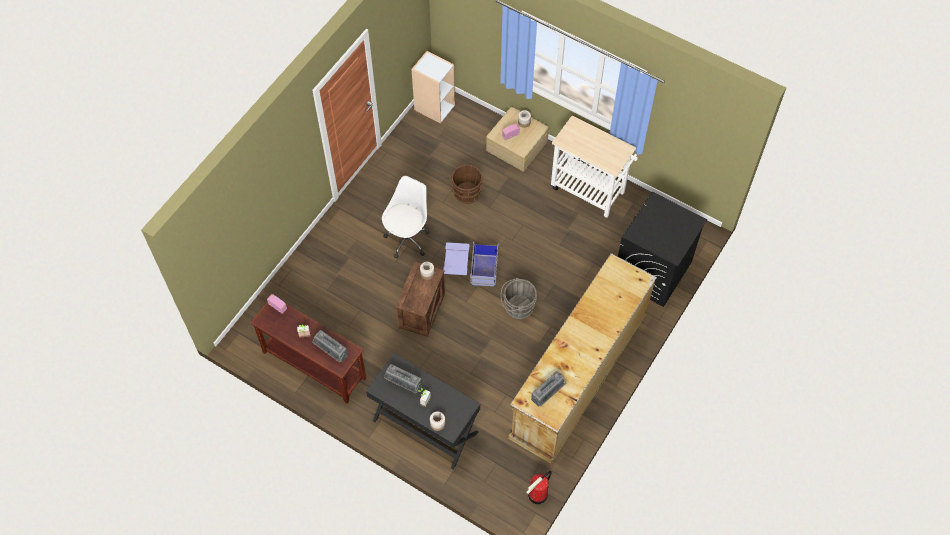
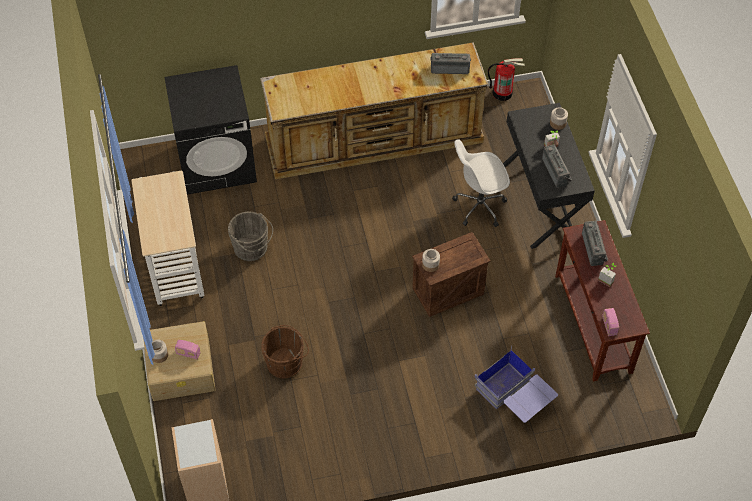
camera: 135 degrees left, 5 degrees down
white office chair [382,176,429,258] -> white office chair moved to [452,139,510,227]
blue storage box [443,242,499,287] -> blue storage box moved to [474,346,558,423]
grey bucket [501,278,537,319] -> grey bucket moved to [228,212,273,261]

